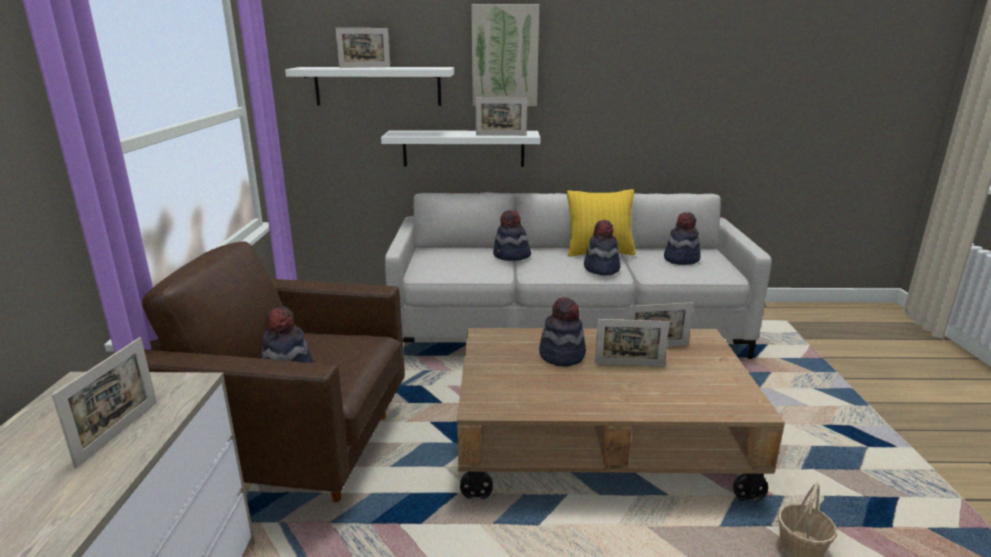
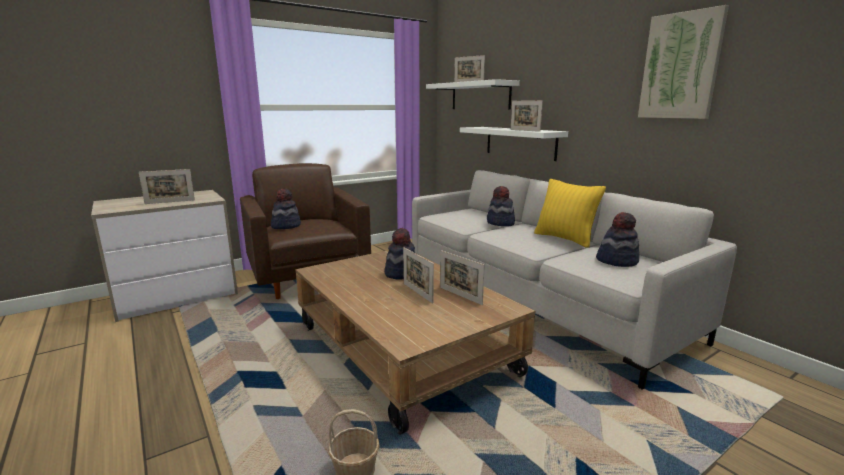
camera: 55 degrees right, 5 degrees down
picture [471,4,539,106] -> picture moved to [638,5,729,119]
hat [584,220,621,276] -> none

